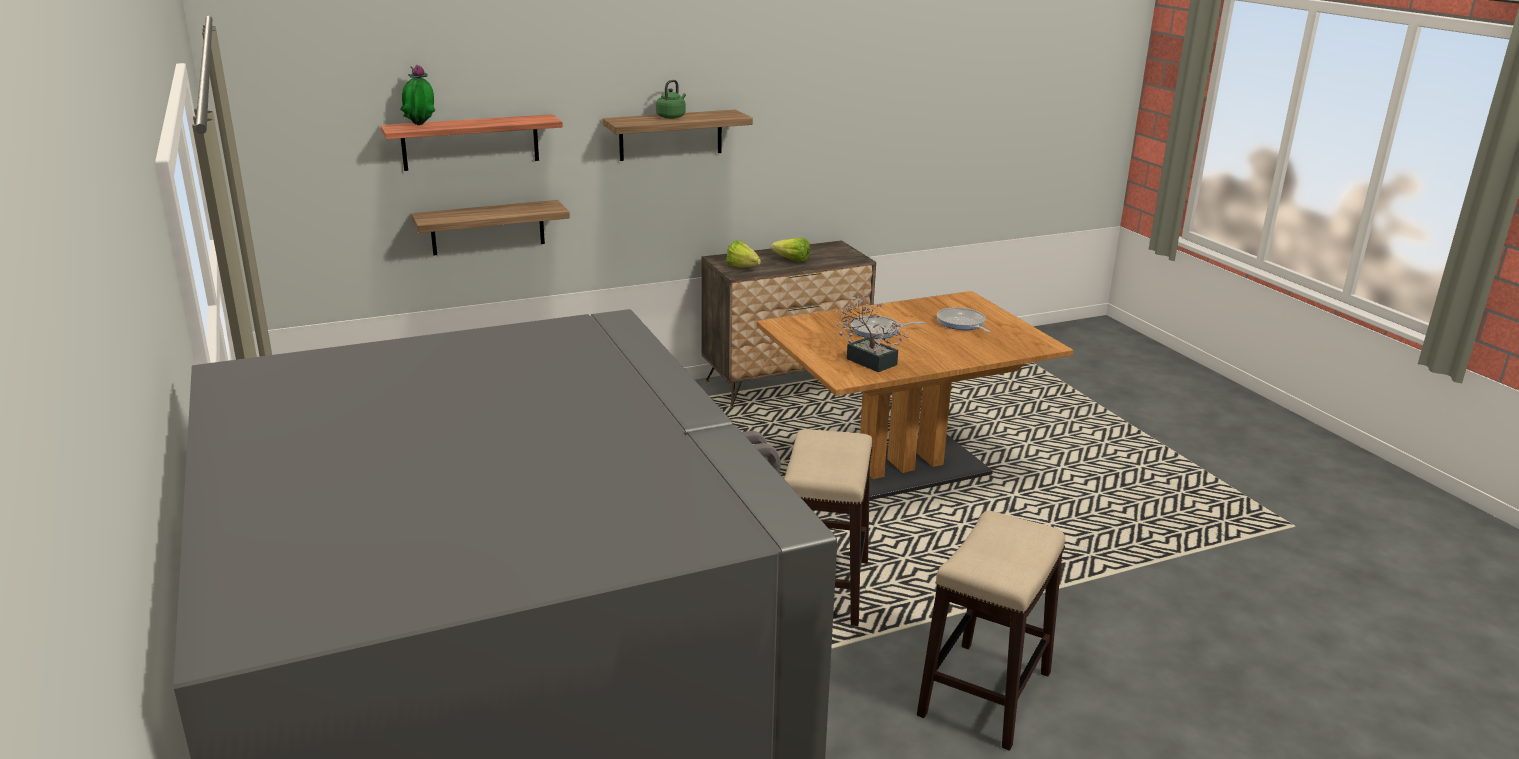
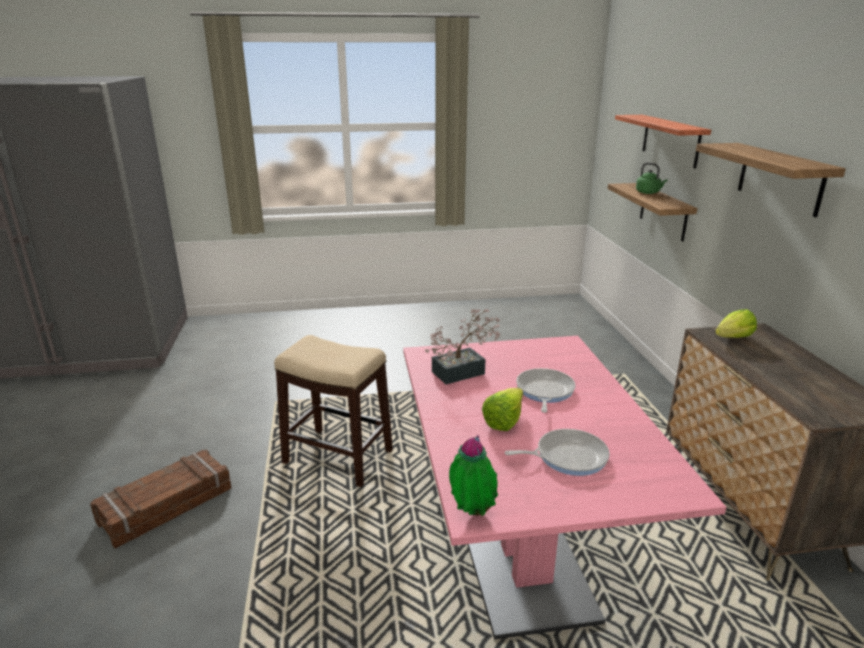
camera: 105 degrees right, 0 degrees up
potted plant [400,65,436,125] -> potted plant moved to [449,435,498,516]
green kettle [656,80,686,119] -> green kettle moved to [636,163,668,194]
brown dining table [757,291,1074,500] -> pink dining table [403,336,726,639]
lettuce [771,238,810,263] -> lettuce moved to [482,388,523,431]
stool [917,511,1065,751] -> crate [90,450,232,549]

